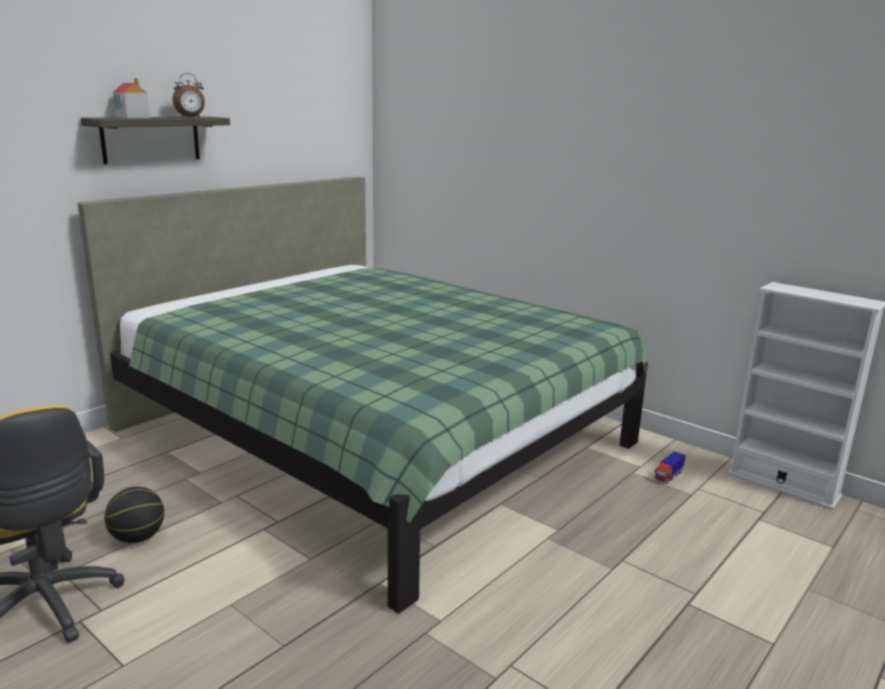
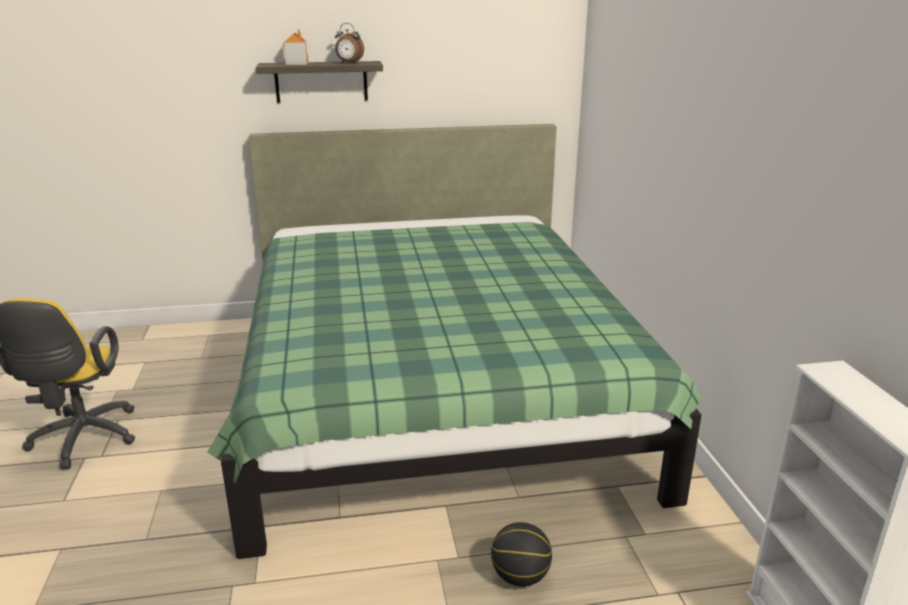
camera: 40 degrees right, 5 degrees up
basketball [104,487,164,543] -> basketball moved to [491,522,552,586]
toy truck [655,451,685,484] -> none

